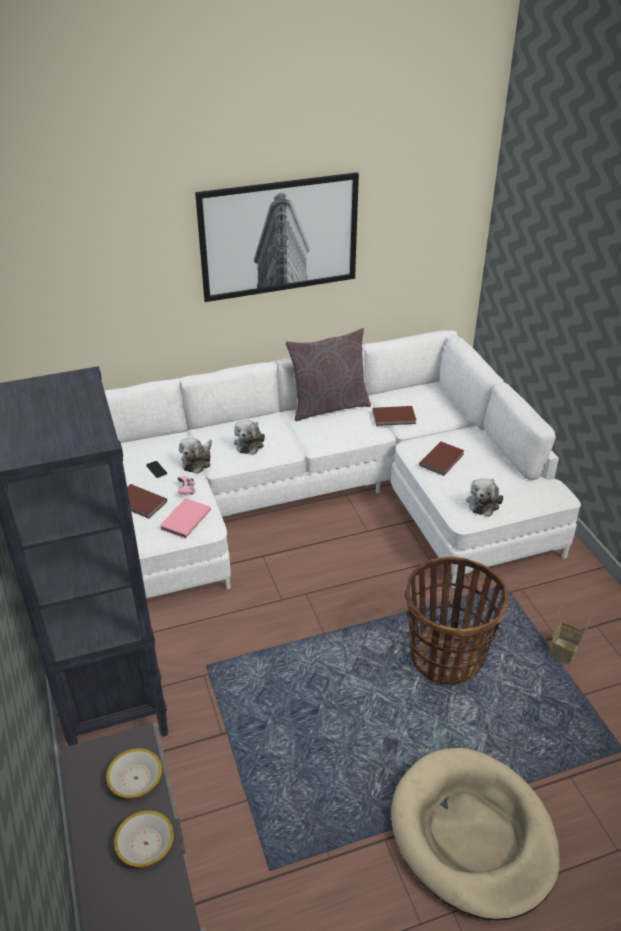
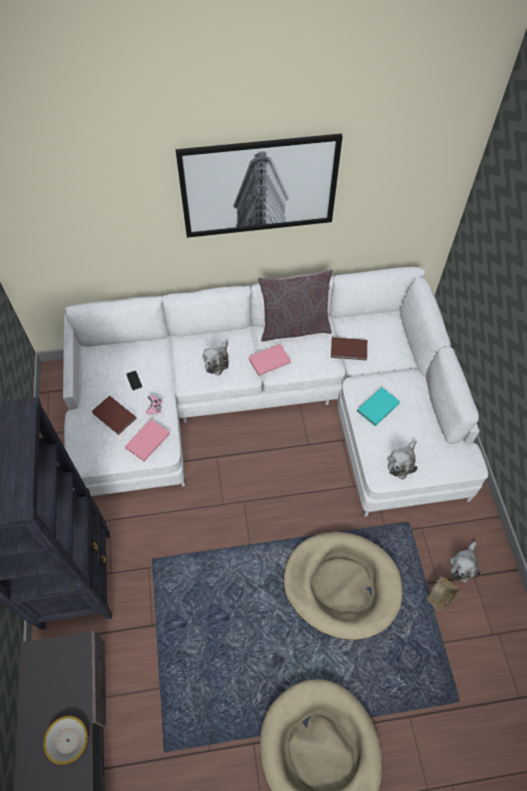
camera: 10 degrees right, 20 degrees up
bowl [106,748,162,799] -> none
plush toy [179,438,212,474] -> plush toy moved to [449,541,481,583]
basket [405,557,509,686] -> beige dog bed [284,532,403,640]
brown book [419,441,465,476] -> turquoise book [357,387,400,426]
none -> pink book [249,344,291,376]

